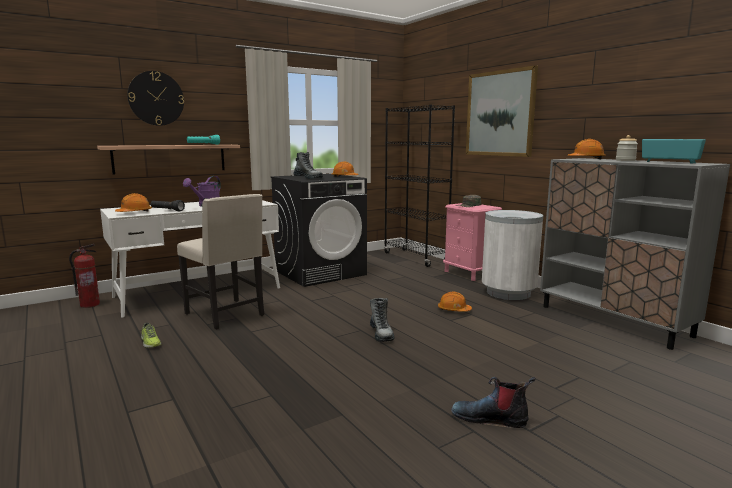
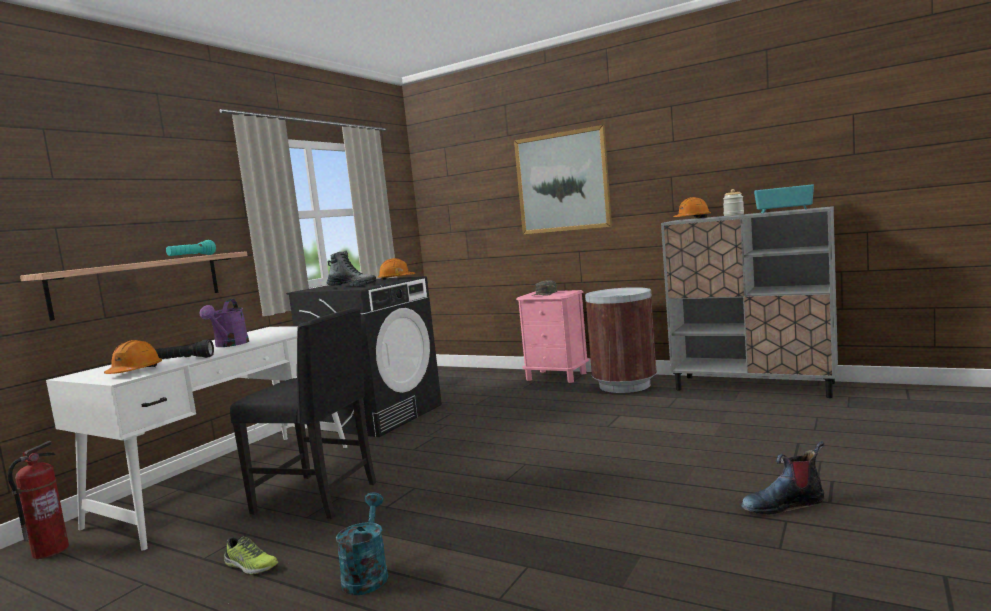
camera: 25 degrees left, 5 degrees down
wall clock [127,71,184,126] -> none
beige chair [177,194,264,330] -> black chair [230,308,376,519]
boot [370,298,394,342] -> none
black bookcase [384,104,455,267] -> none
orange hard hat [438,292,472,312] -> none
white trash can [482,210,543,300] -> brown trash can [585,287,657,393]
none -> turquoise watering can [336,492,388,595]

